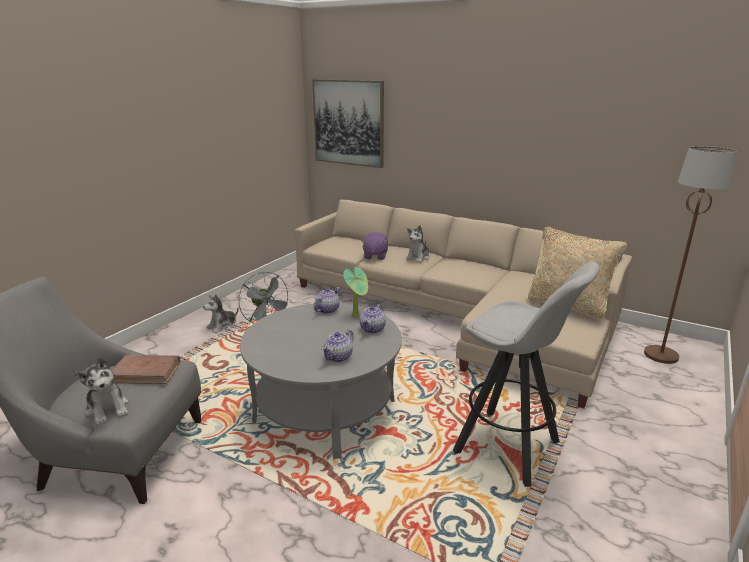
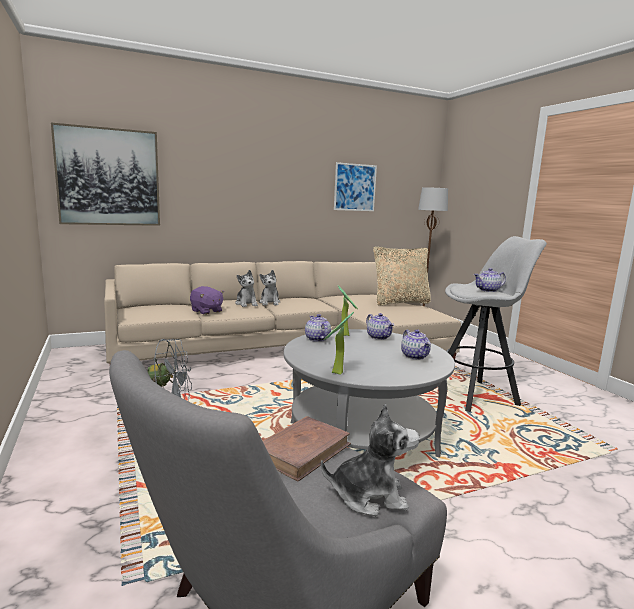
camera: 55 degrees left, 10 degrees down
plush toy [203,294,239,333] -> plush toy moved to [259,270,280,305]
none -> potted plant [323,312,354,375]
none -> picture [334,162,377,211]
none -> teapot [474,268,506,292]

